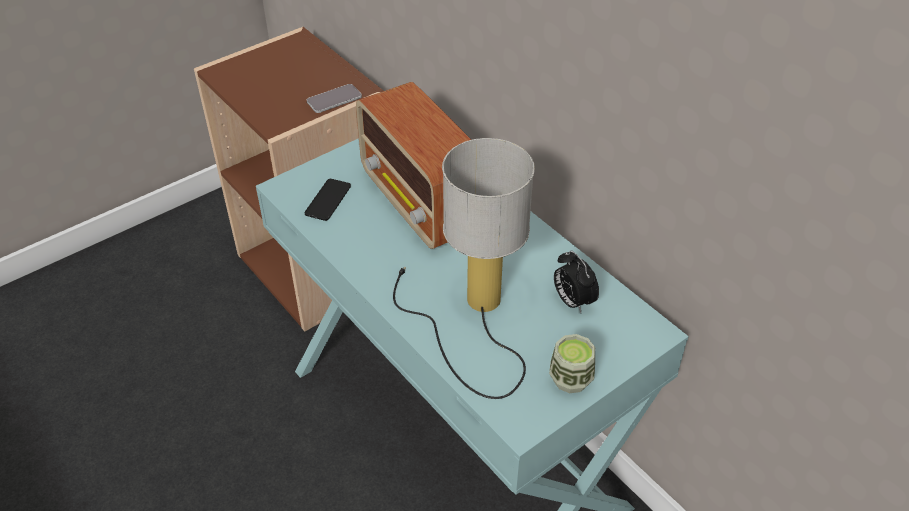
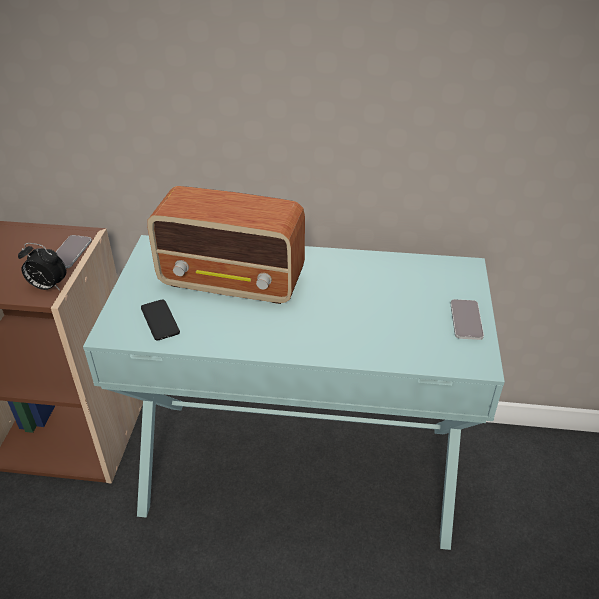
camera: 45 degrees left, 5 degrees down
table lamp [393,138,535,399] -> none
cup [549,334,595,393] -> phone [451,299,484,340]
alarm clock [554,250,599,313] -> alarm clock moved to [18,243,66,290]

